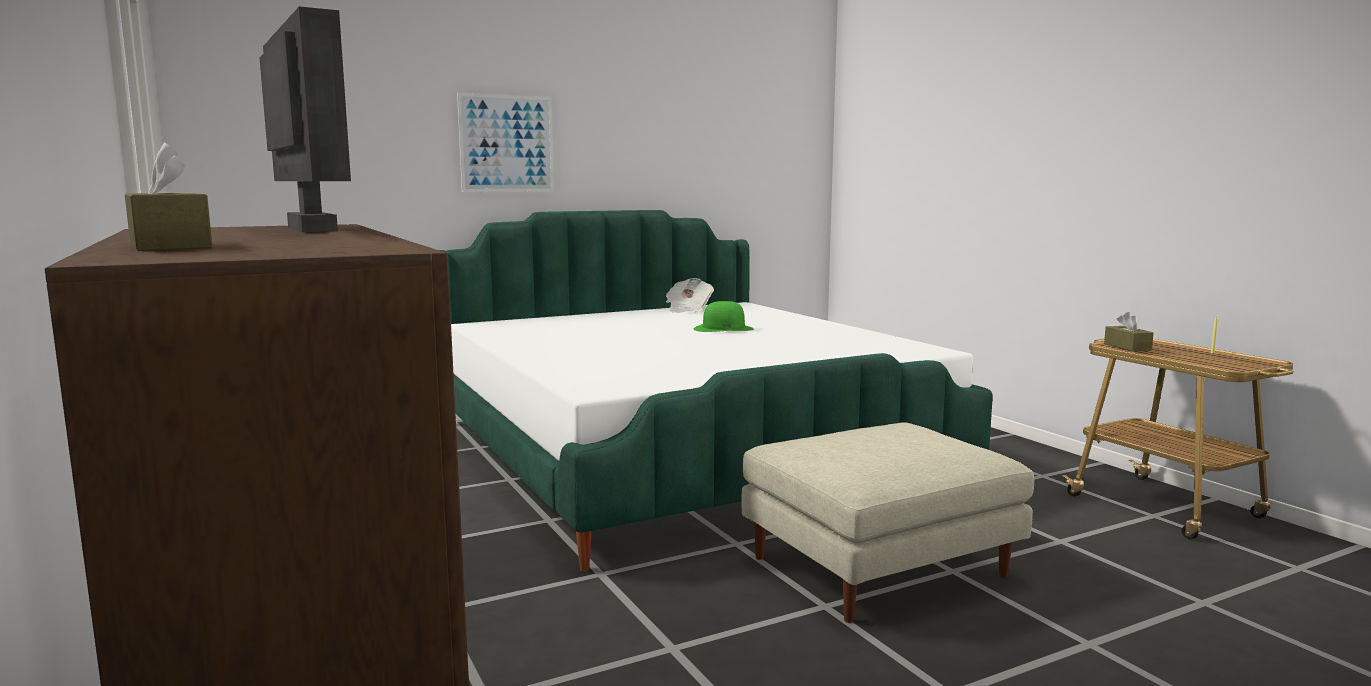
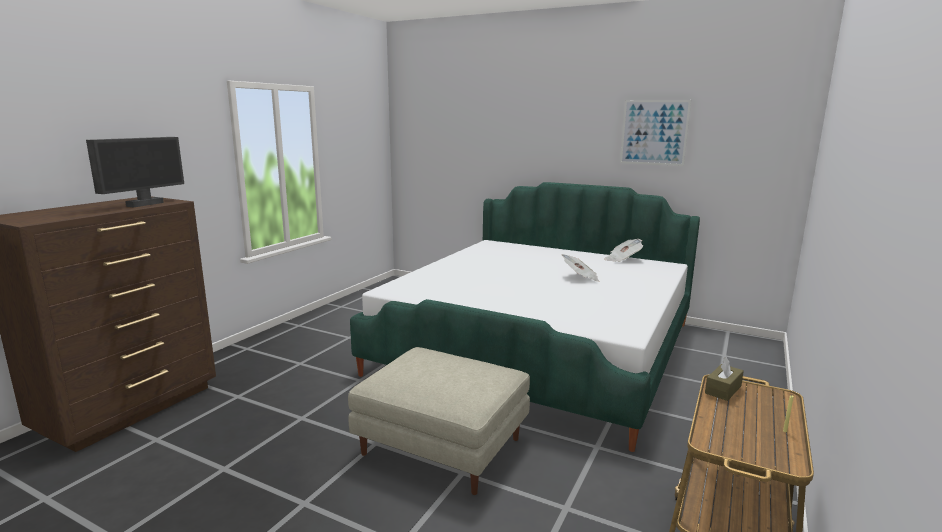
camera: 55 degrees right, 5 degrees up
brown tissue box [125,143,212,251] -> none
picture [457,93,554,192] -> picture moved to [620,100,691,166]
green hat [694,301,754,332] -> newspaper [561,254,600,282]

